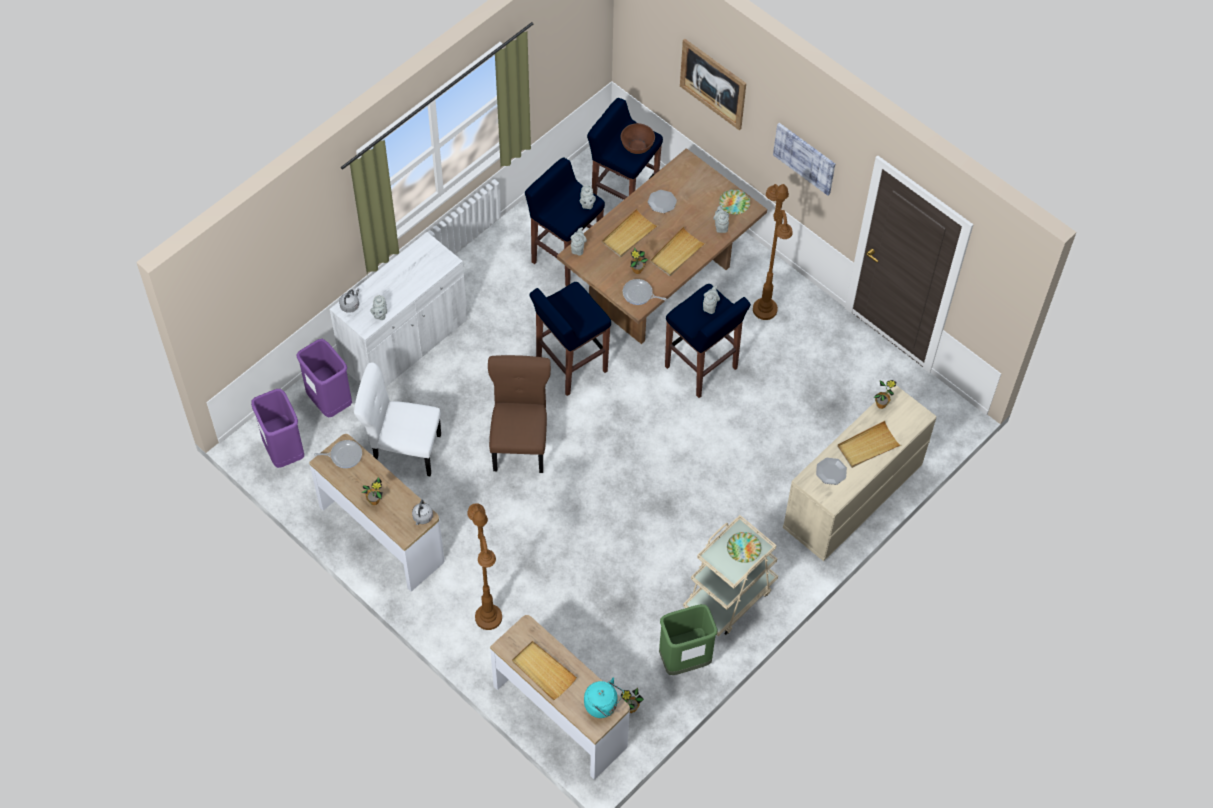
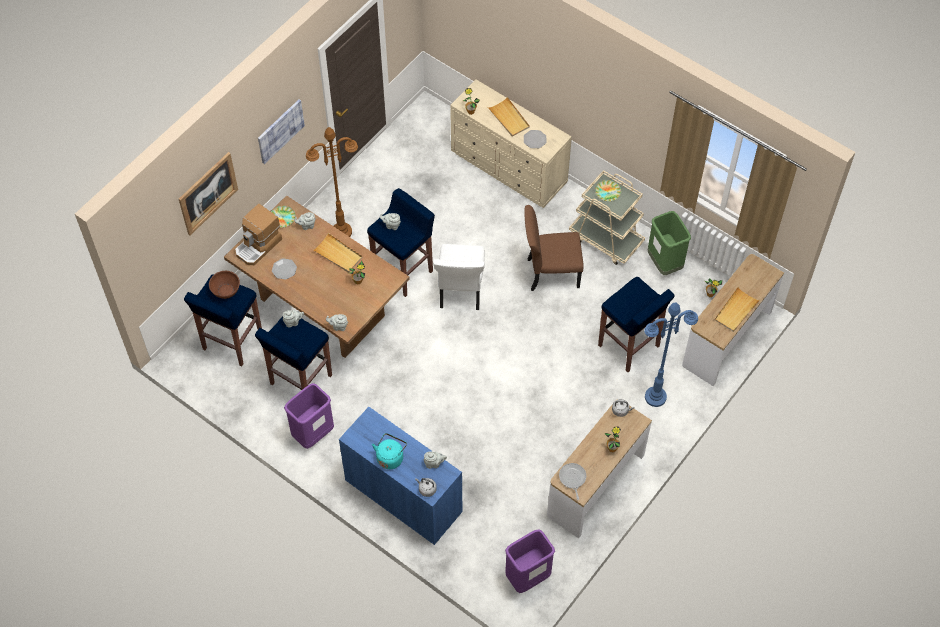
camera: 95 degrees left, 0 degrees up
purple trash can [296,339,352,418] -> purple trash can moved to [284,383,334,449]
white cabinet [330,232,468,387] -> blue cabinet [339,407,462,545]
white chair [354,363,441,477] -> white chair moved to [433,244,485,310]
brown floor lamp [467,503,502,630] -> blue floor lamp [644,303,698,407]
brown chair [488,355,551,473] -> brown chair moved to [524,205,584,291]
blue stool [530,282,611,396] -> blue stool moved to [598,277,674,372]
turquoise kettle [584,678,624,718] -> turquoise kettle moved to [372,433,407,469]
beige tray [602,209,657,257] -> none
frying pan [623,279,667,305] -> none
none -> coffee machine [235,204,282,265]

